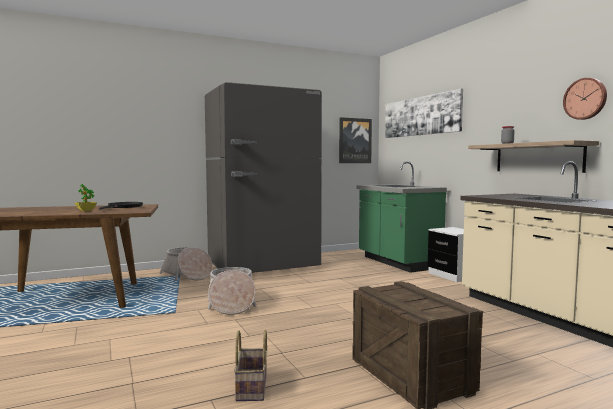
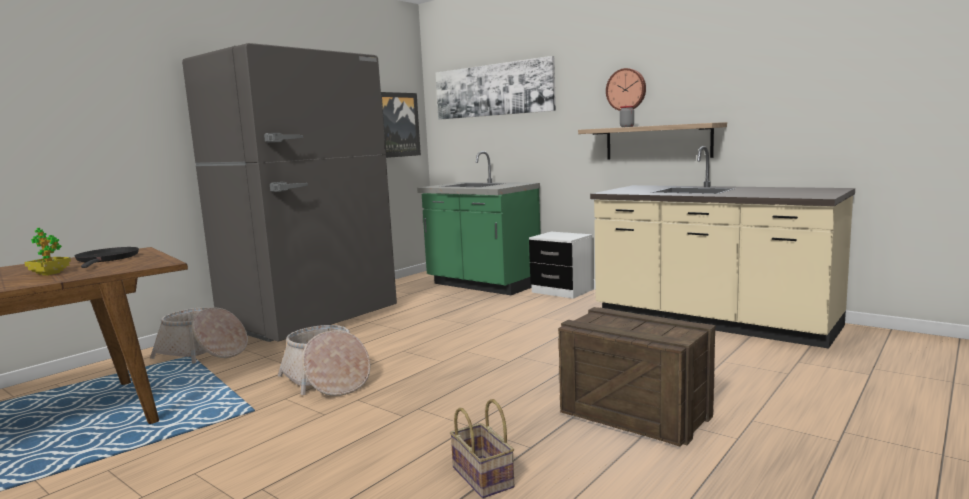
camera: 25 degrees left, 5 degrees up
wall clock [563,78,607,120] -> wall clock moved to [606,68,646,111]

